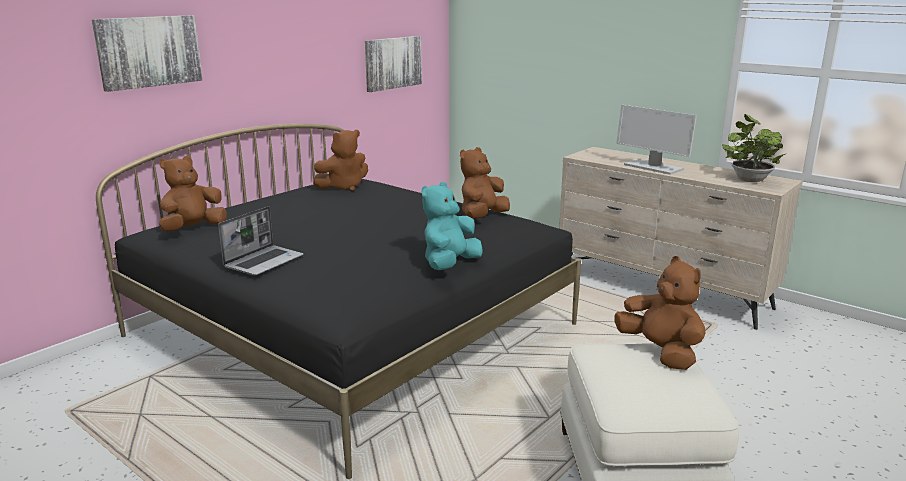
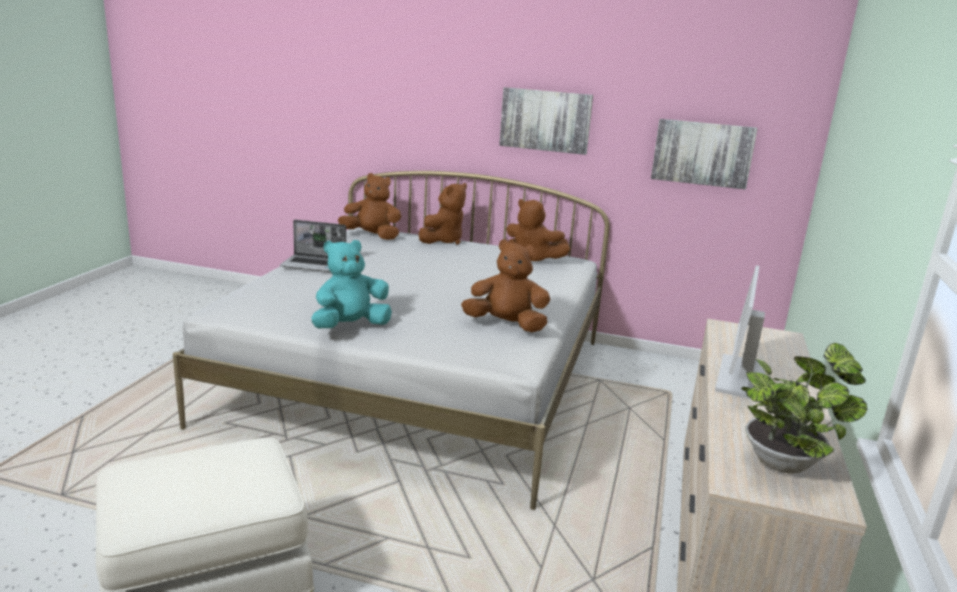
camera: 65 degrees right, 0 degrees up
picture [92,15,203,92] -> picture moved to [499,87,593,155]
black bed [96,124,581,479] -> white bed [173,171,609,510]
turquoise plush toy [421,182,482,270] -> turquoise plush toy turned 45 degrees counterclockwise [311,240,392,328]
brown plush toy [614,256,705,370] -> brown plush toy moved to [418,183,467,245]

